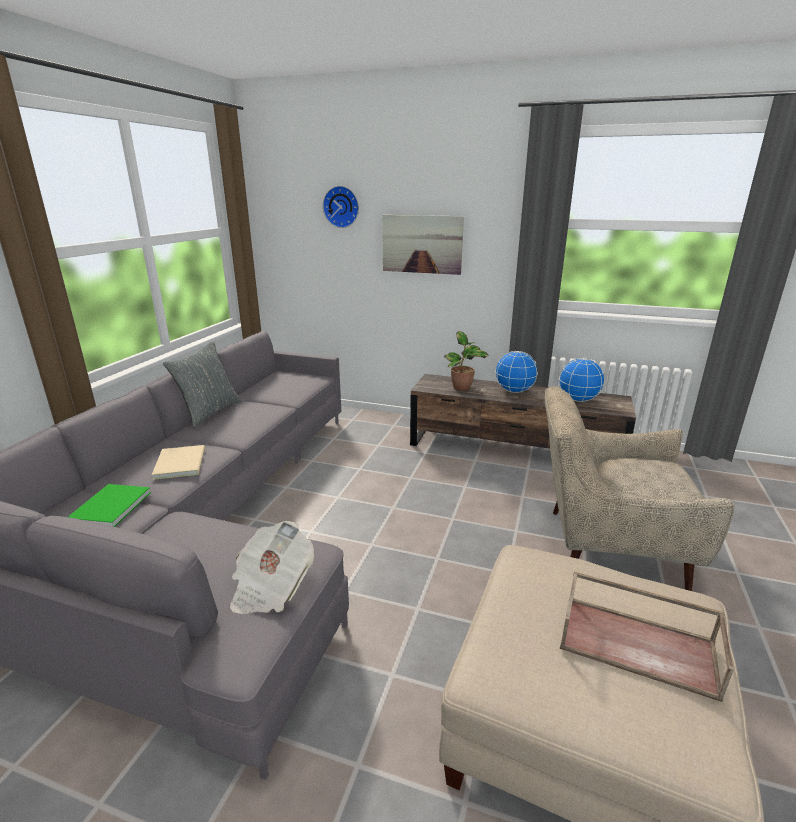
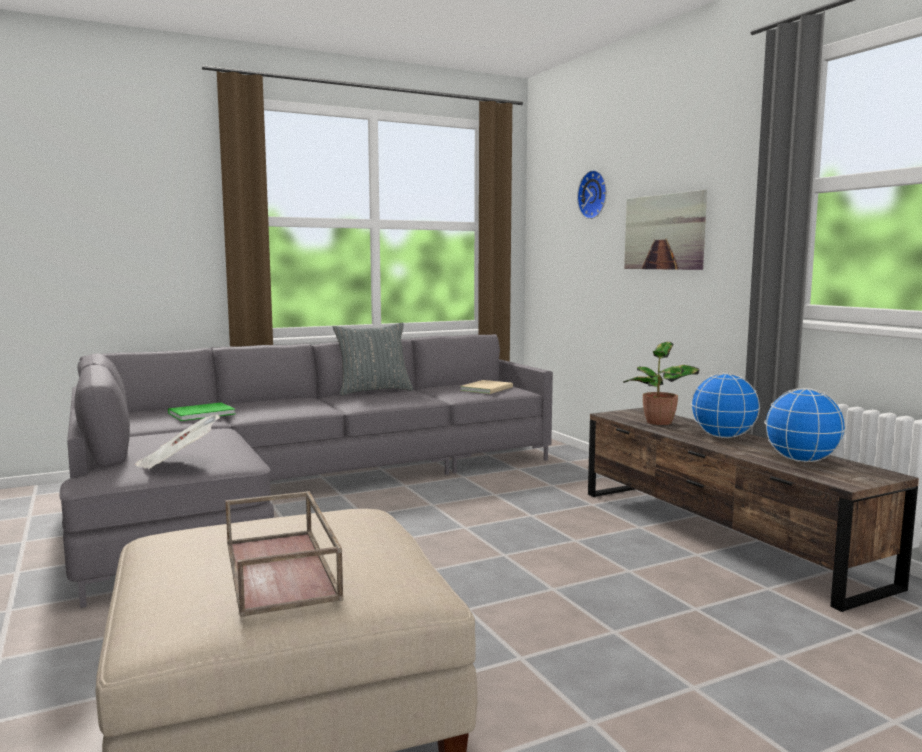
camera: 45 degrees right, 15 degrees down
beige book [152,445,205,480] -> beige book moved to [460,380,513,394]
beige armchair [545,386,735,591] -> none

